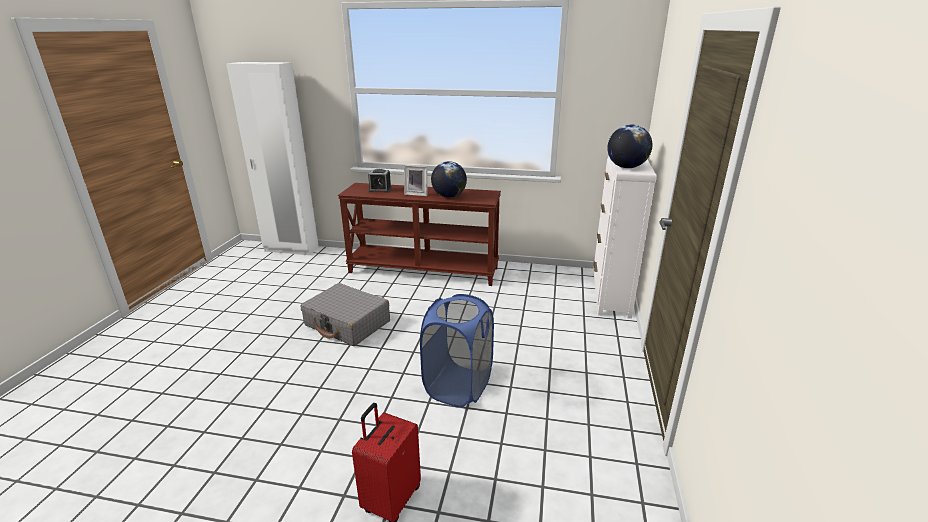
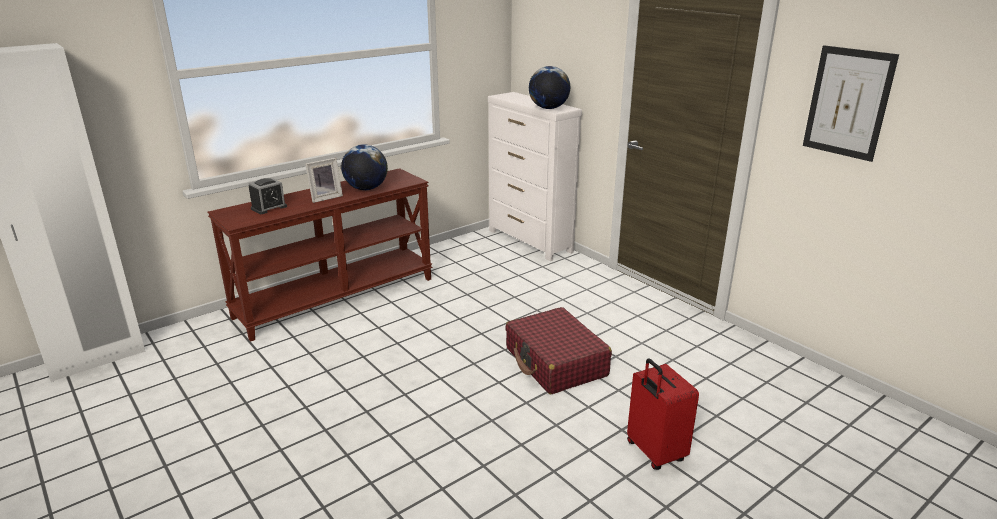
camera: 50 degrees left, 0 degrees up
grey suitcase [301,283,390,346] -> none
blue laundry basket [420,294,494,407] -> red suitcase [505,307,612,394]
none -> picture [803,45,899,162]

